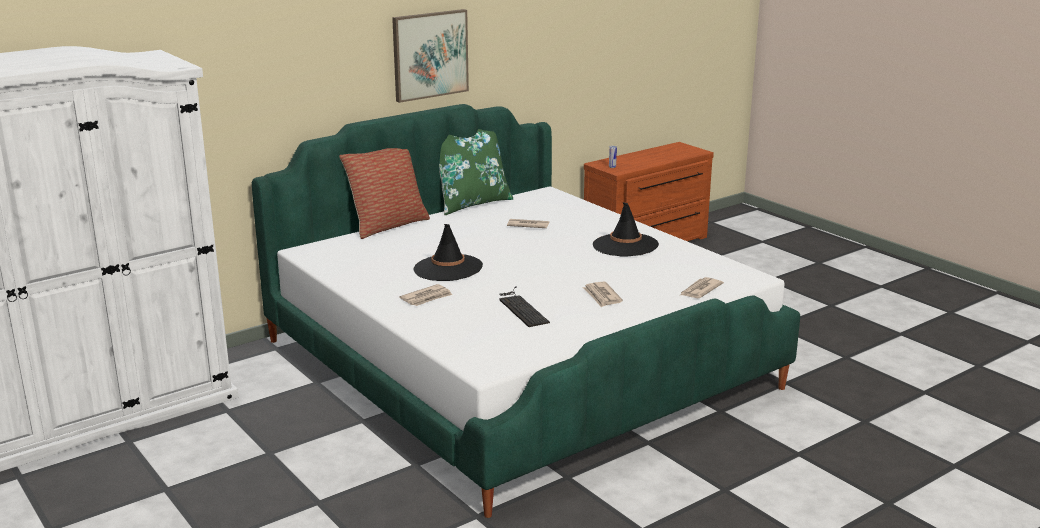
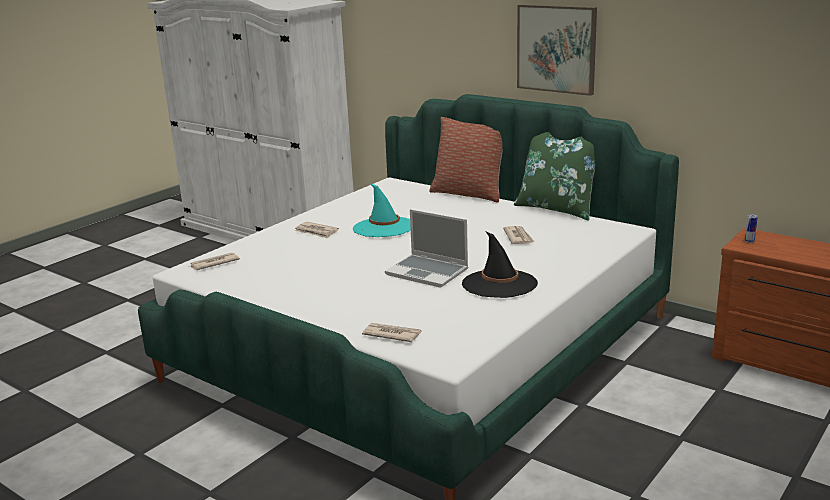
camera: 75 degrees right, 0 degrees up
black hat [413,224,483,281] -> turquoise hat [353,184,411,237]
keyboard [499,286,550,327] -> none
newspaper [583,282,623,308] -> newspaper moved to [190,252,240,270]
none -> laptop [385,209,468,288]

